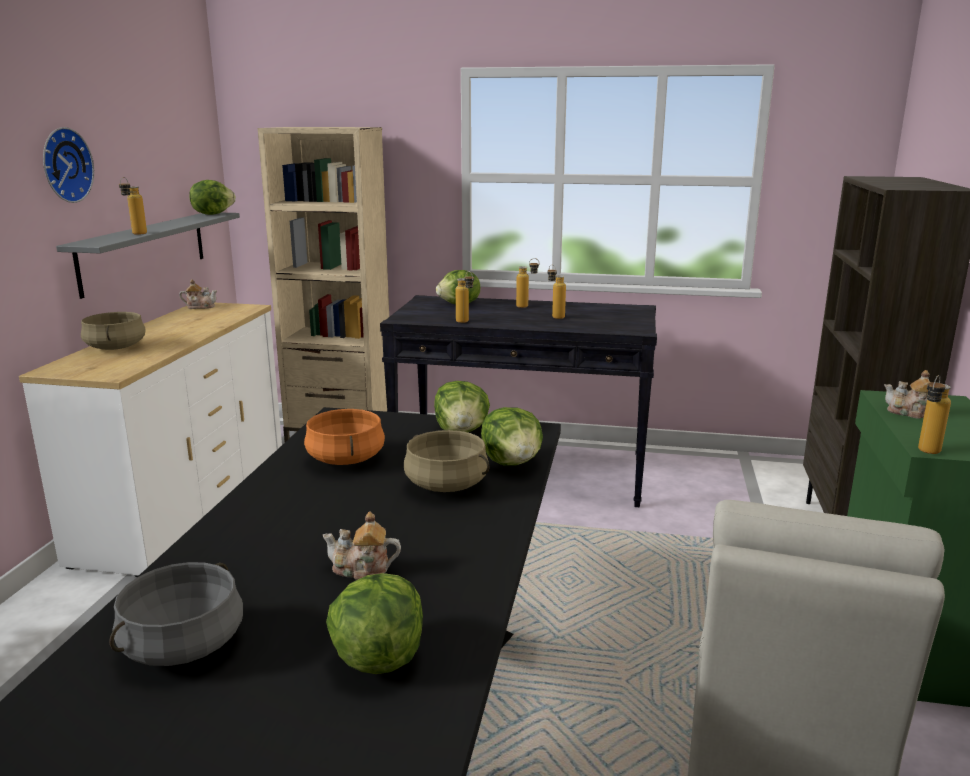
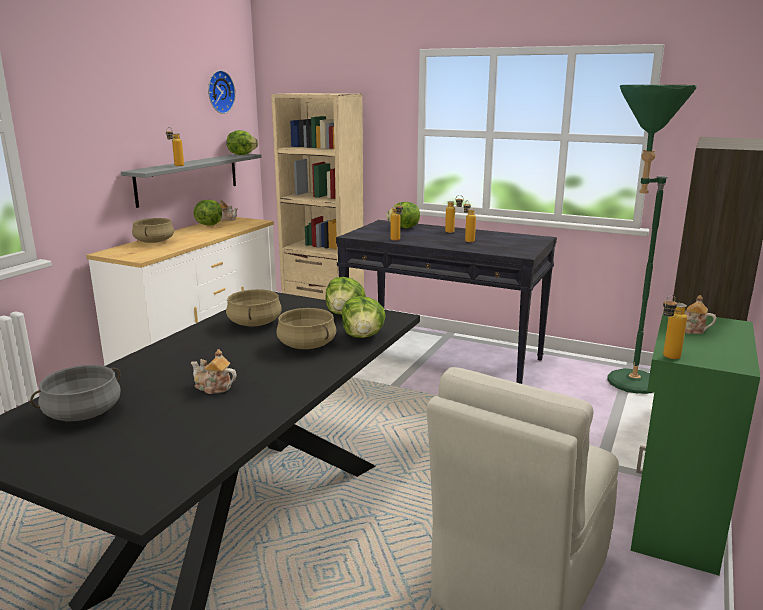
camera: 15 degrees right, 0 degrees up
wall clock [43,127,94,203] -> wall clock moved to [208,70,235,114]
orange cooking pot [304,409,385,465] -> beige cooking pot [226,289,282,327]
lettuce [326,573,423,674] -> lettuce moved to [194,200,222,226]
none -> green floor lamp [607,85,697,394]

